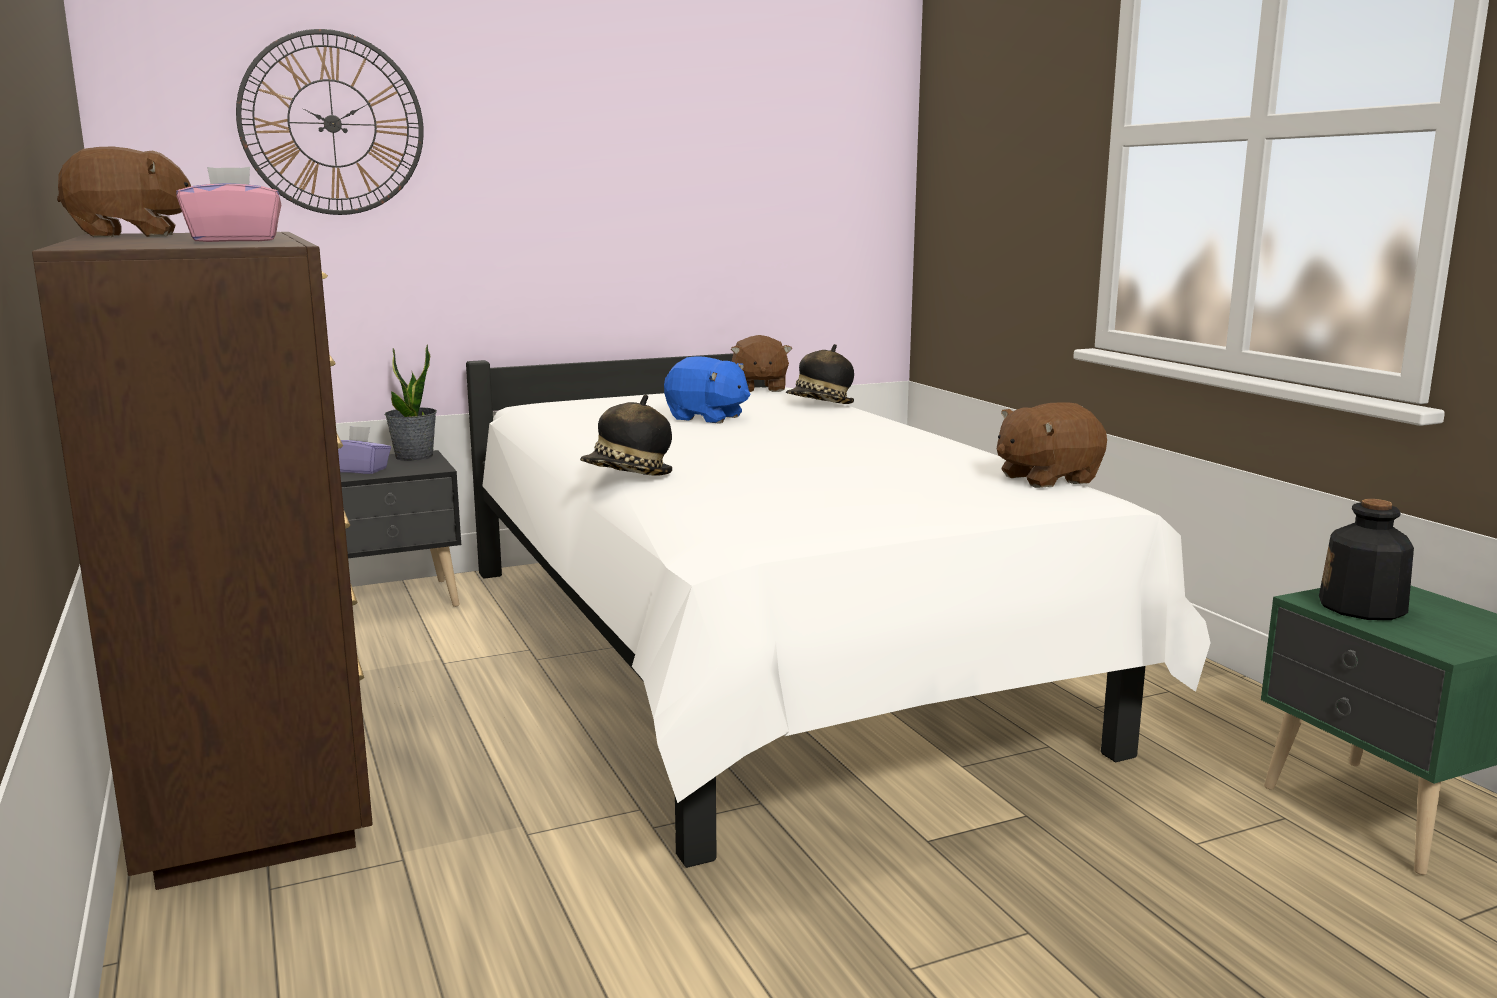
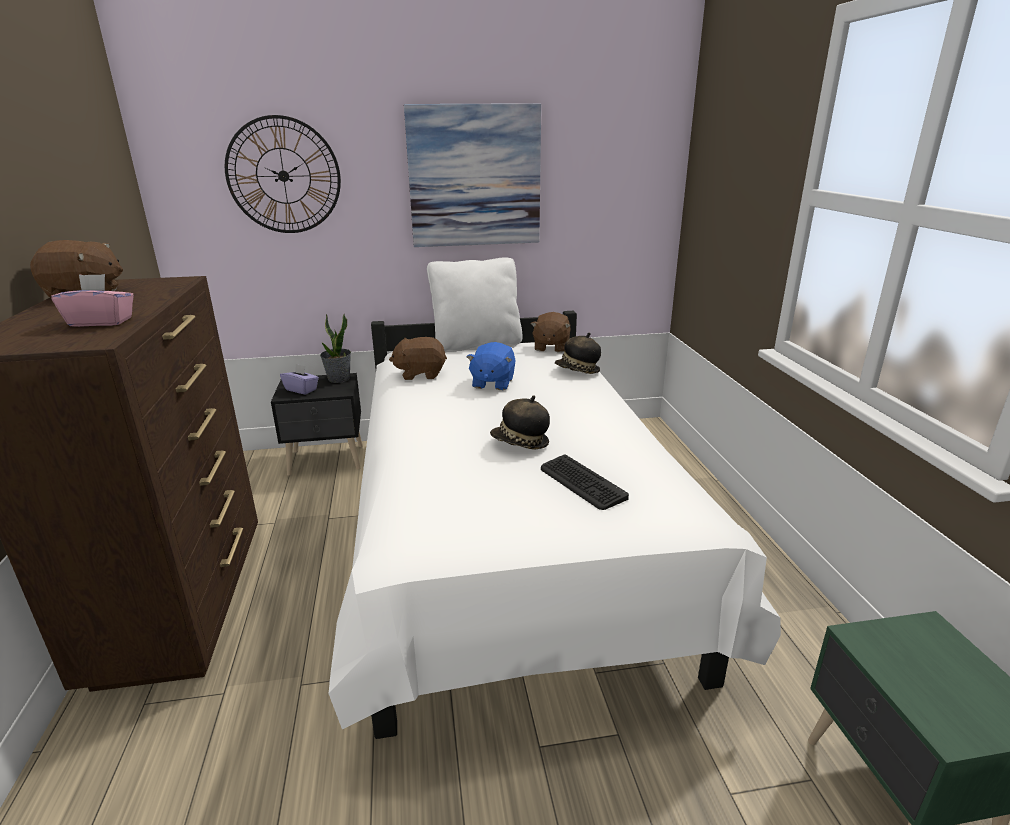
camera: 15 degrees right, 10 degrees up
hat [580,395,672,476] -> hat moved to [490,396,550,450]
blue plush toy [664,356,750,424] -> blue plush toy turned 60 degrees clockwise [466,342,516,390]
brown plush toy [997,402,1107,488] -> brown plush toy moved to [389,337,447,380]
bottle [1319,499,1414,620] -> none
none -> picture [404,103,541,247]
none -> white pillow [427,257,522,352]
none -> keyboard [541,455,629,510]

